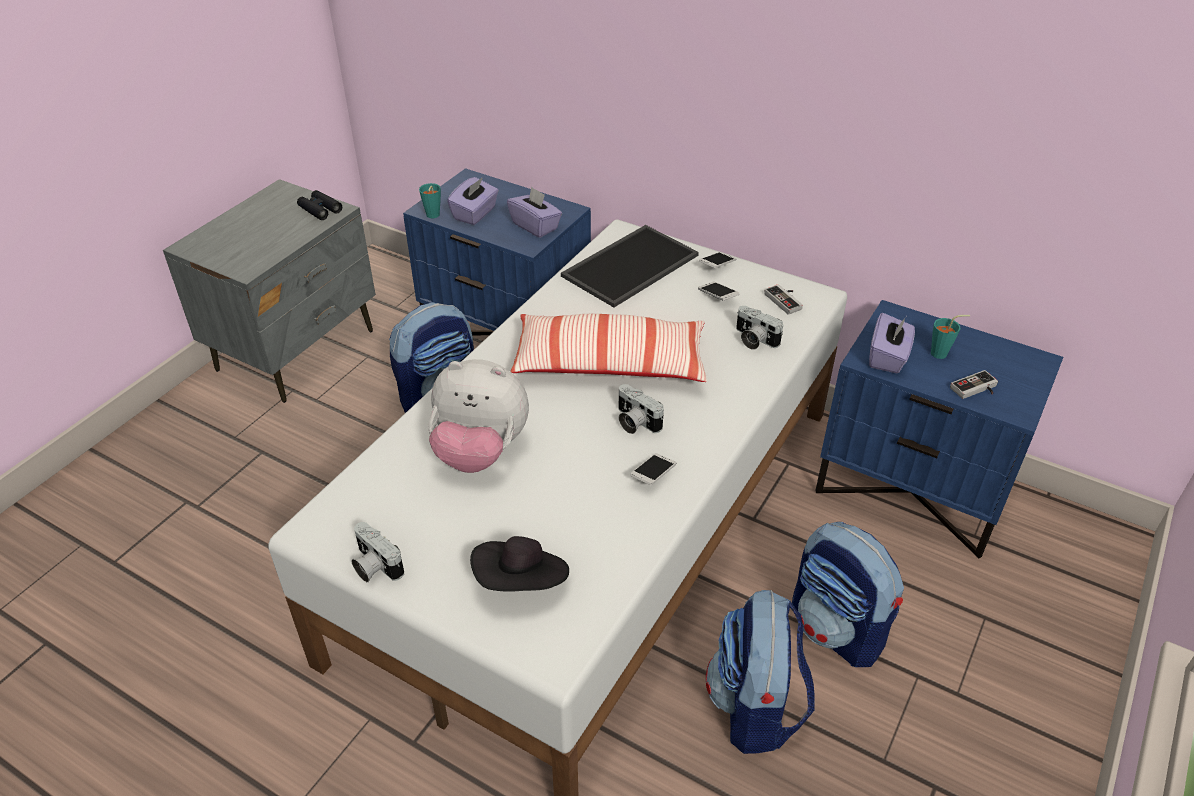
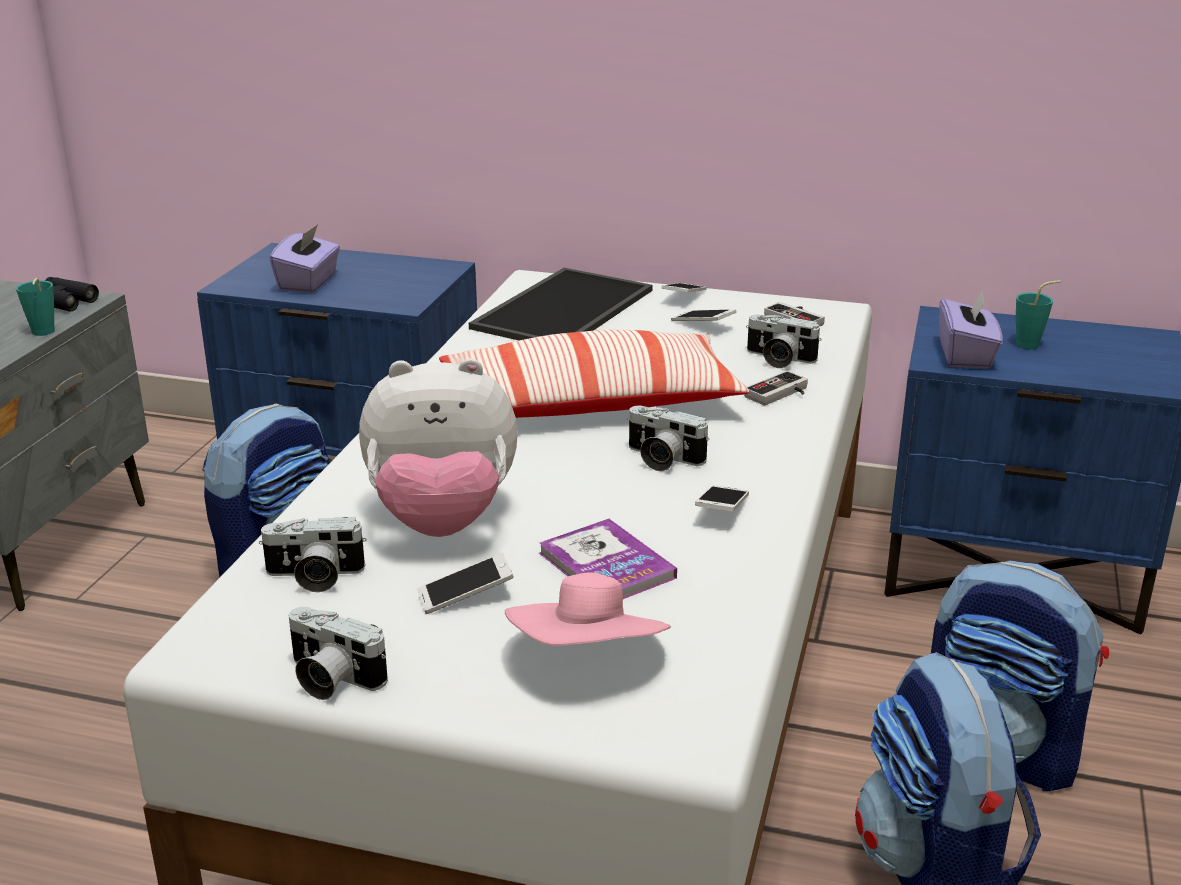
camera: 15 degrees left, 15 degrees down
turquoise cup [419,183,441,218] -> turquoise cup moved to [16,278,55,336]
black hat [470,536,569,592] -> pink hat [505,572,671,646]
purple tissue box [507,186,562,238] -> none
game controller [950,370,998,399] -> game controller moved to [744,371,808,406]
none -> camera [259,517,366,592]
none -> phone [417,553,514,614]
none -> book [539,519,677,599]

